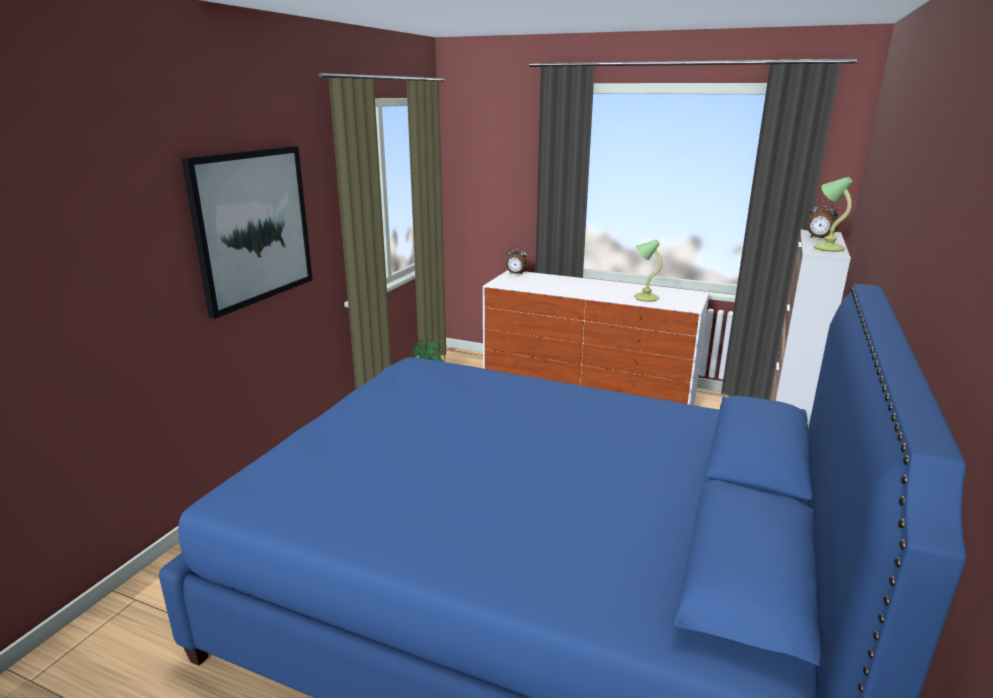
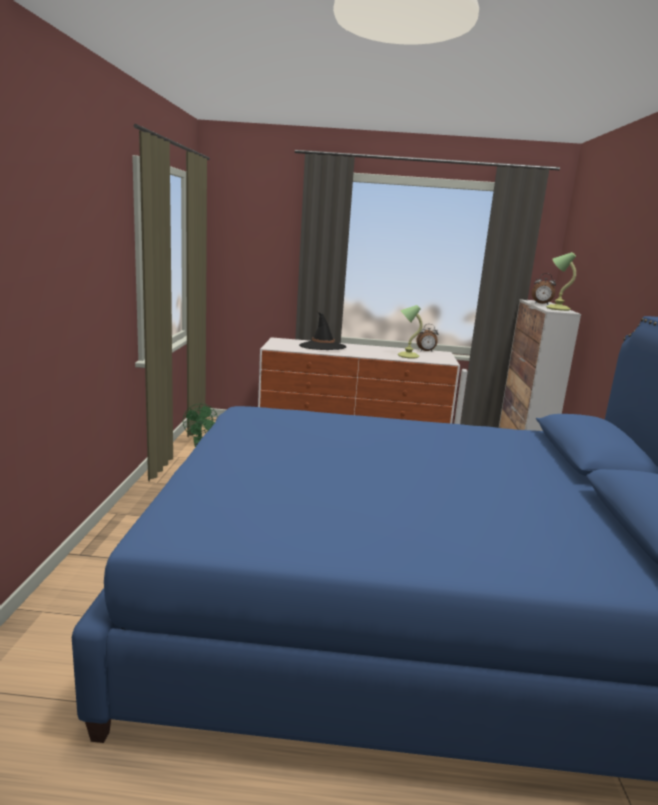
camera: 20 degrees left, 5 degrees down
picture [181,146,313,319] -> none
alarm clock [506,245,529,275] -> alarm clock moved to [416,324,438,352]
none -> black hat [299,311,347,350]

